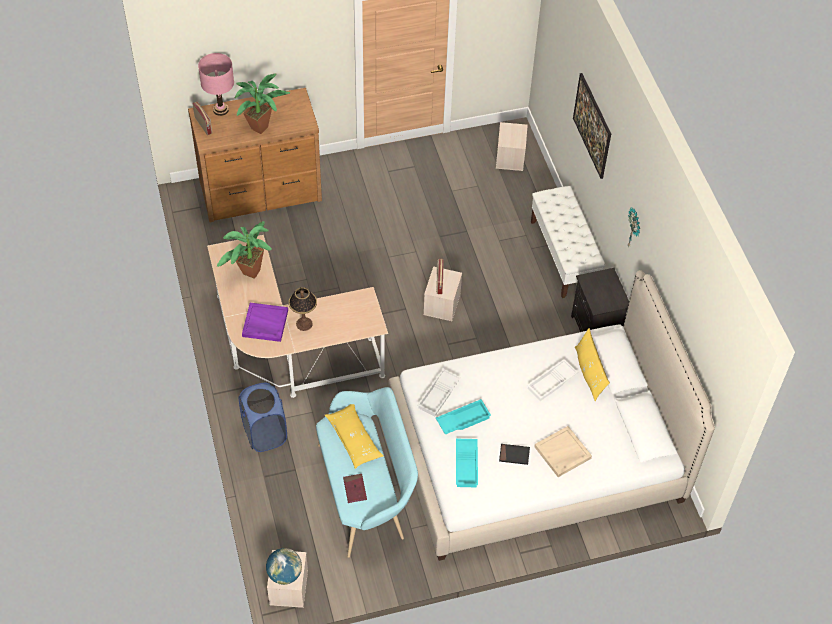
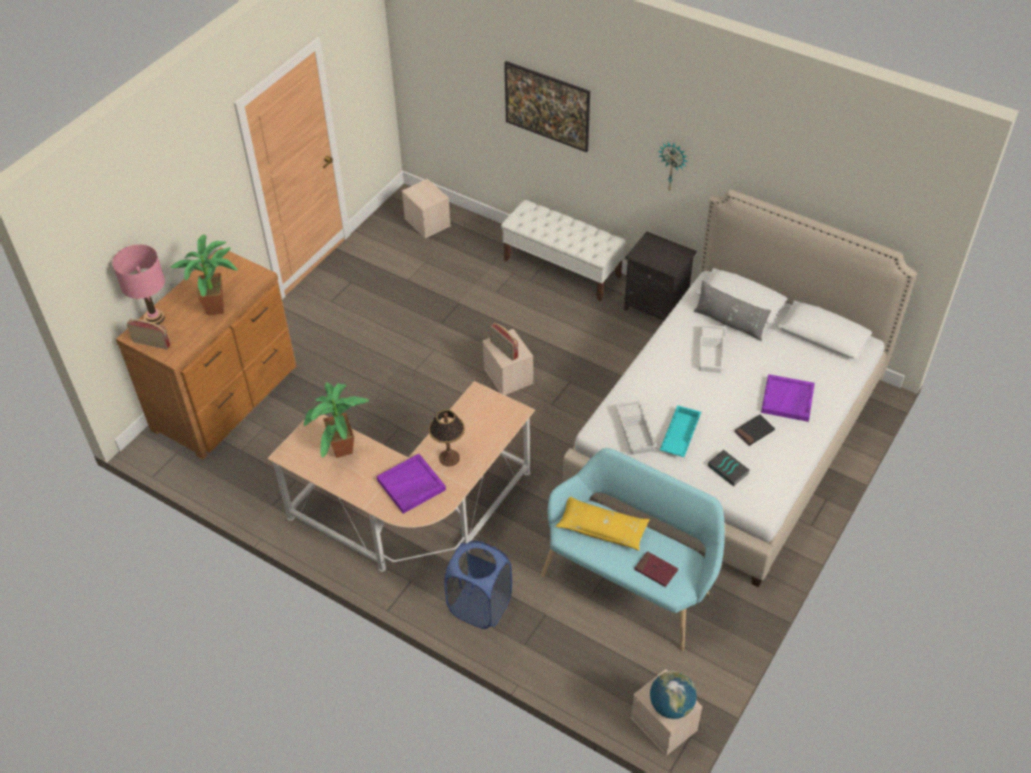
camera: 40 degrees left, 5 degrees down
turquoise tray [456,439,478,487] -> book [708,450,750,486]
beige tray [534,426,592,477] -> purple tray [761,374,815,422]
yellow pillow [575,328,610,402] -> grey pillow [693,280,771,341]

